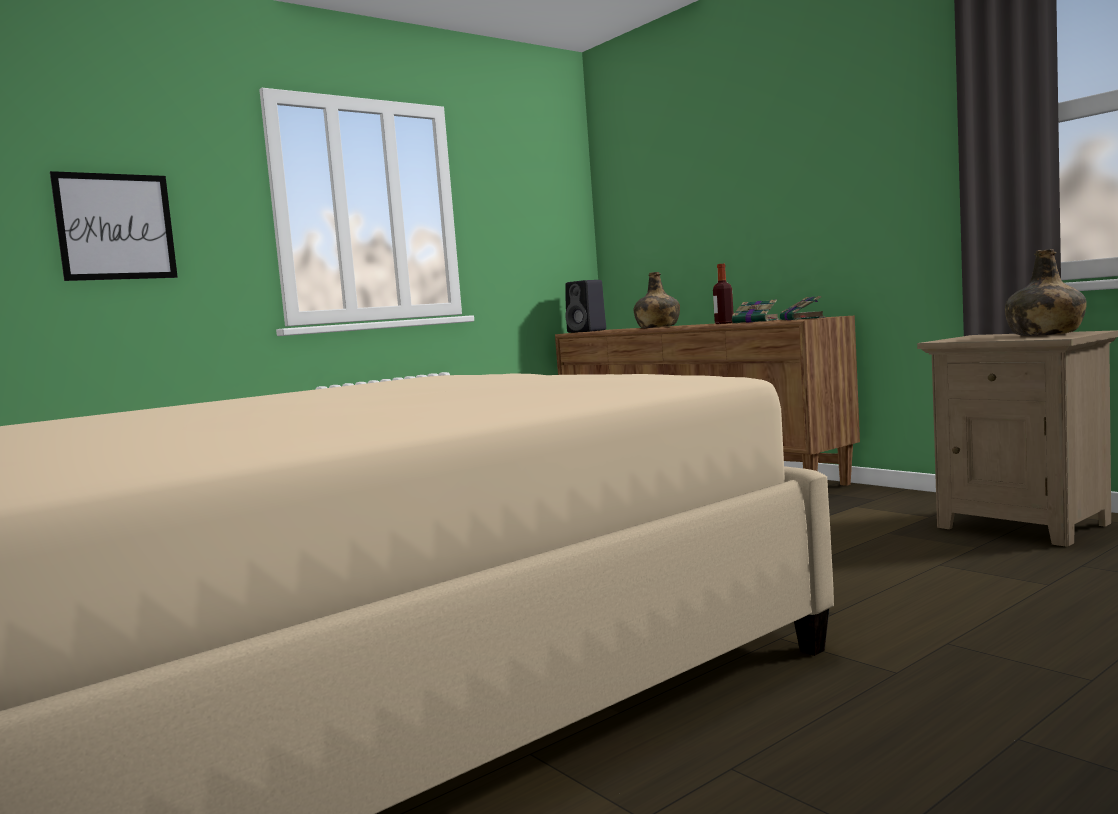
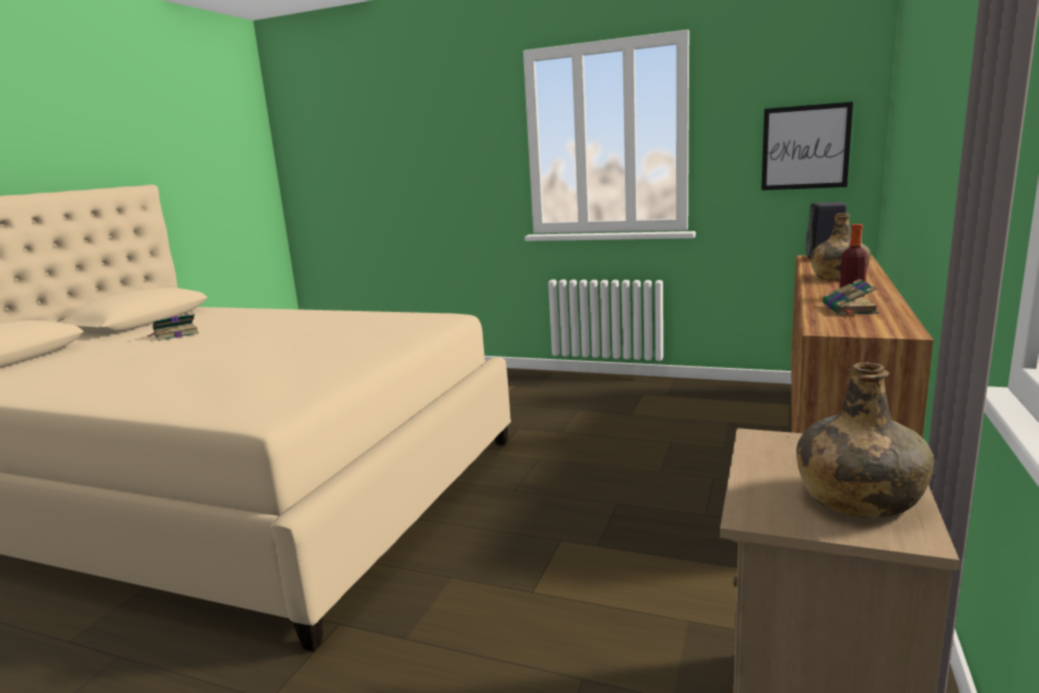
camera: 60 degrees right, 10 degrees up
picture [50,171,178,281] -> picture moved to [761,102,853,190]
book [780,296,825,320] -> book moved to [147,313,199,341]

